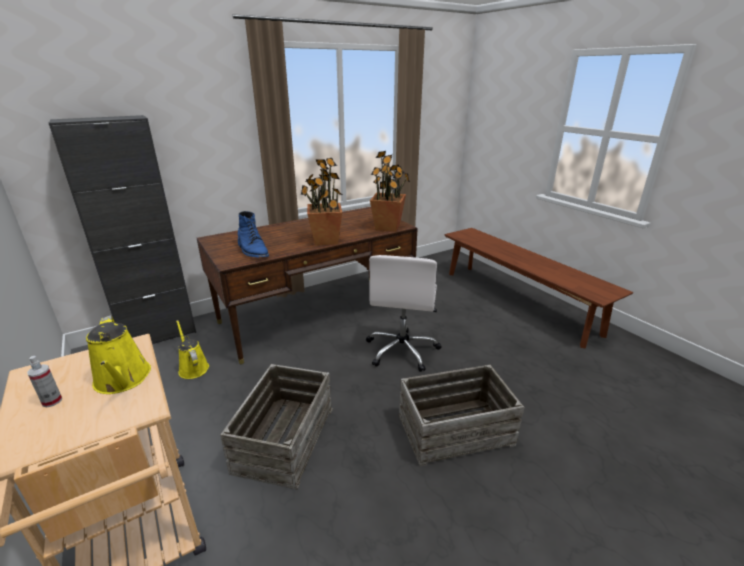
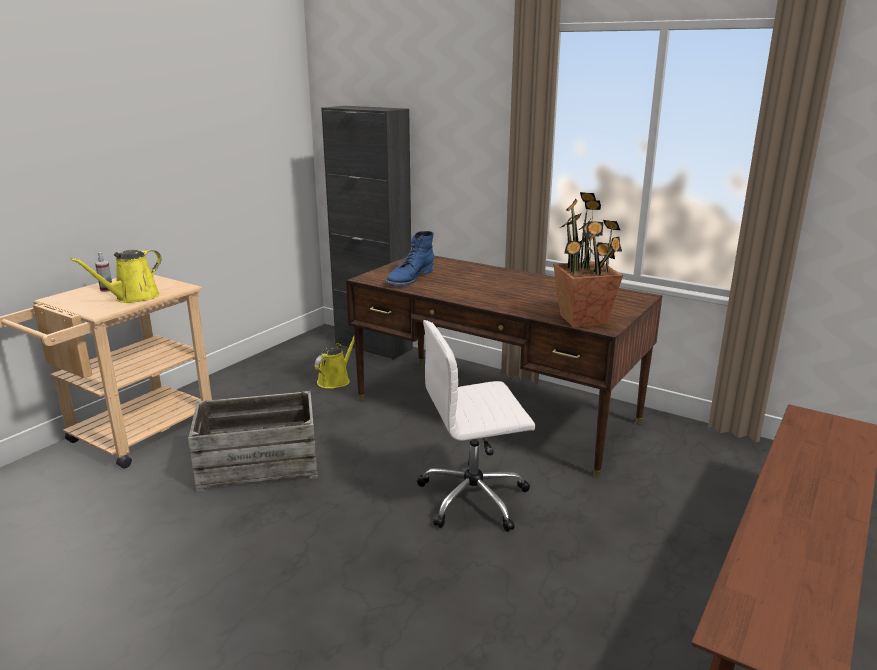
camera: 65 degrees right, 5 degrees down
potted plant [301,158,342,245] -> none
crate [399,365,524,466] -> none

